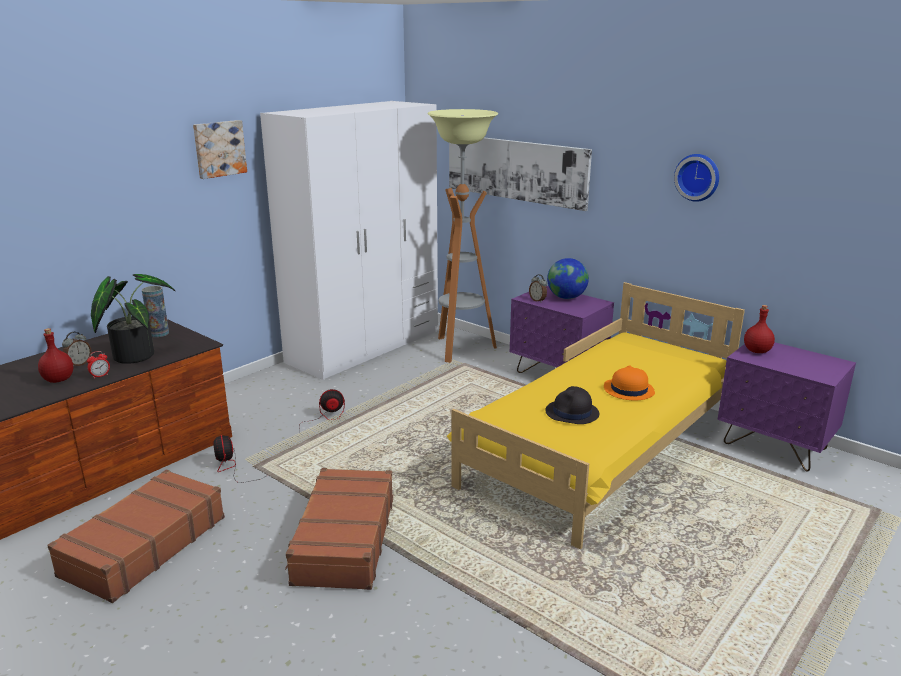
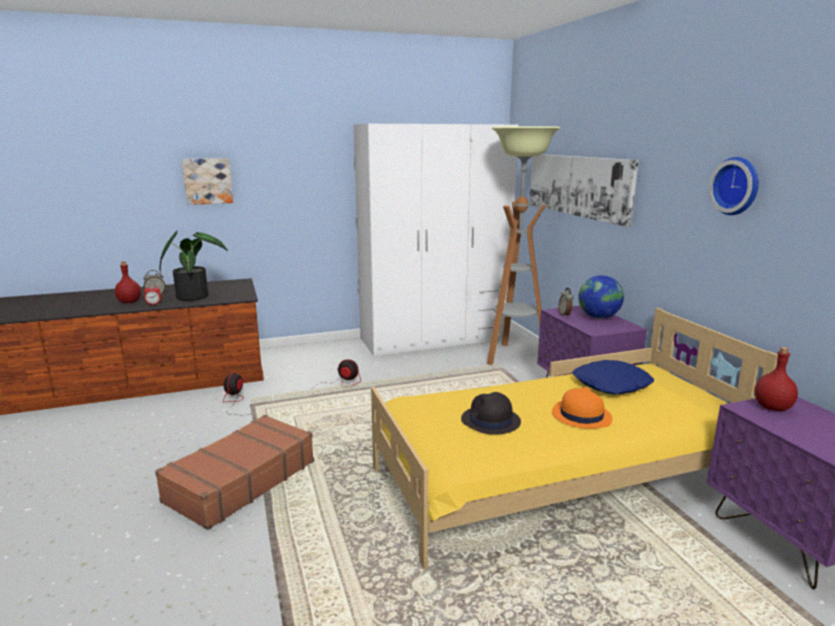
camera: 30 degrees right, 5 degrees down
brown suitcase [47,469,225,603] -> none
vase [142,286,169,337] -> none
picture [193,120,247,179] -> picture moved to [182,158,233,205]
none -> blue pillow [572,360,654,395]

